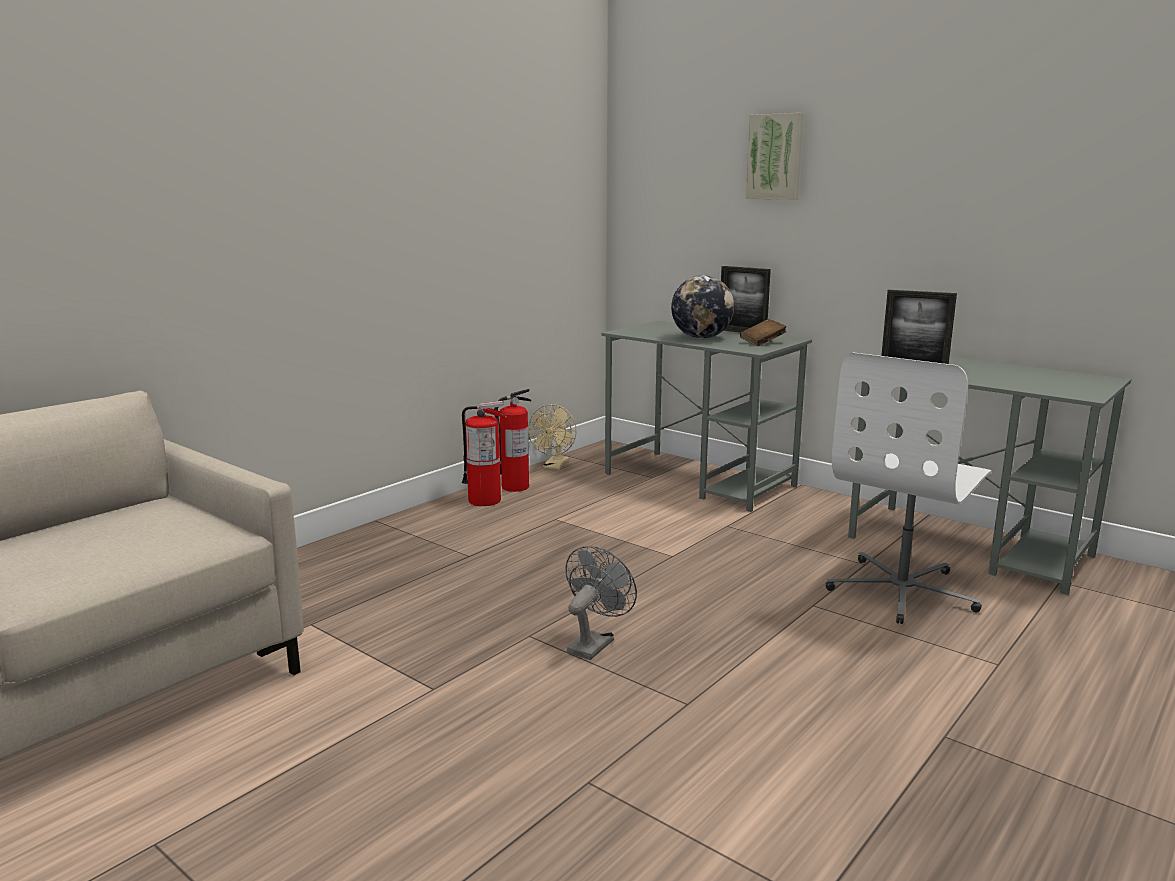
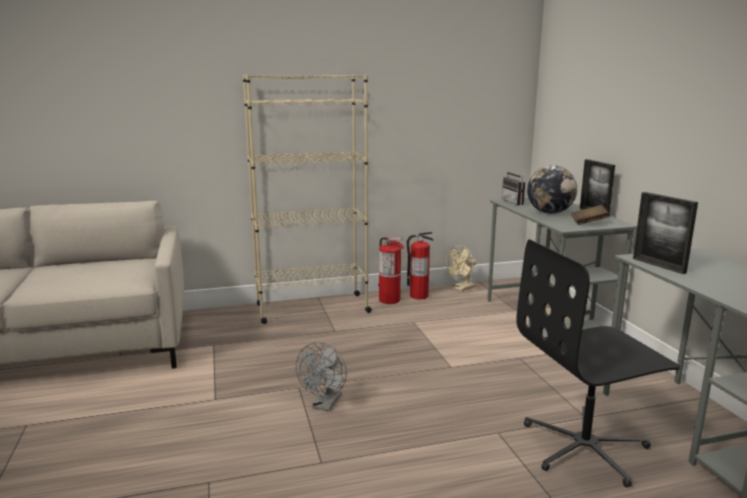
camera: 35 degrees right, 0 degrees up
grey fan [565,546,637,660] -> grey fan turned 135 degrees clockwise [296,342,347,411]
picture [746,113,804,200] -> none
white office chair [826,352,992,624] -> black office chair [516,239,680,487]
none -> beige bookcase [242,74,372,324]
none -> radio [502,168,525,206]

